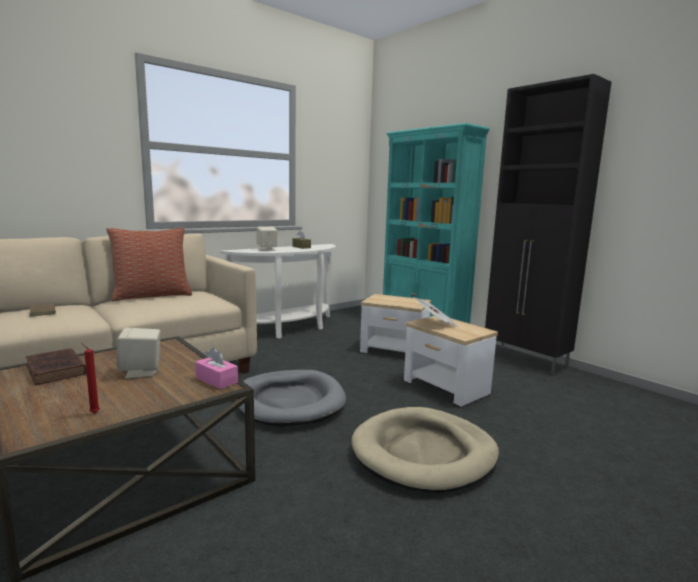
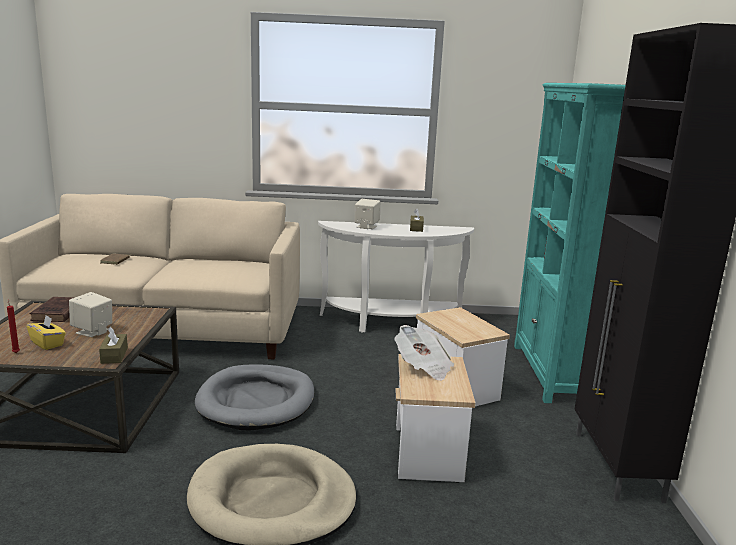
camera: 40 degrees right, 5 degrees up
pillow [106,228,192,301] -> none
pink tissue box [195,347,238,389] -> brown tissue box [99,327,128,364]
none -> yellow tissue box [26,315,66,350]

